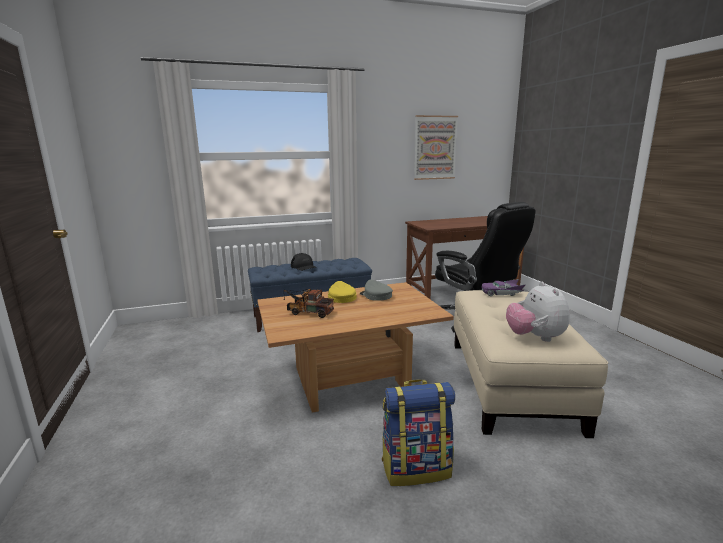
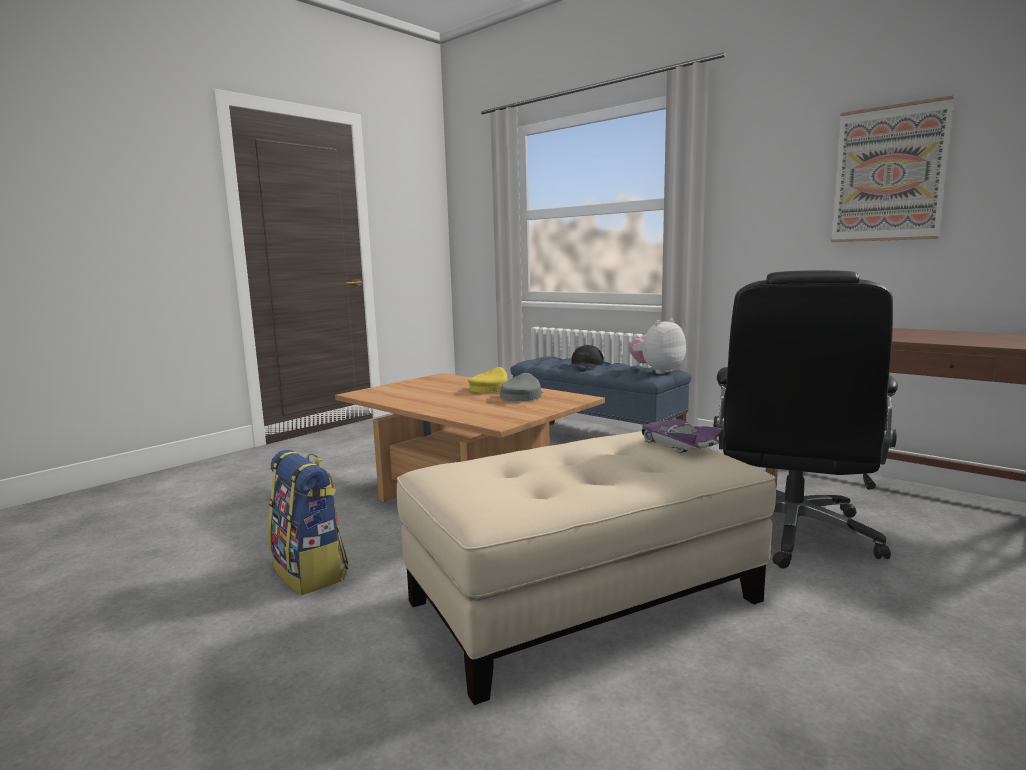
camera: 60 degrees right, 5 degrees down
toy truck [283,289,334,318] -> none
plush toy [506,282,570,342] -> plush toy moved to [629,318,686,374]

